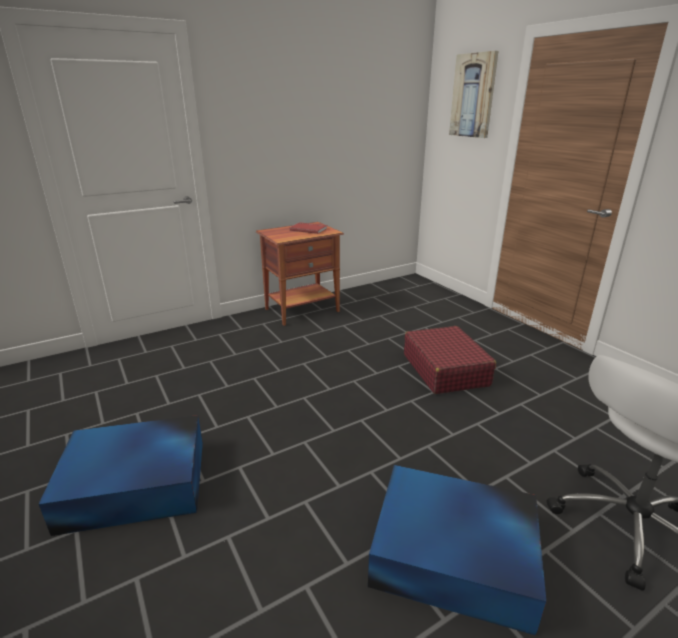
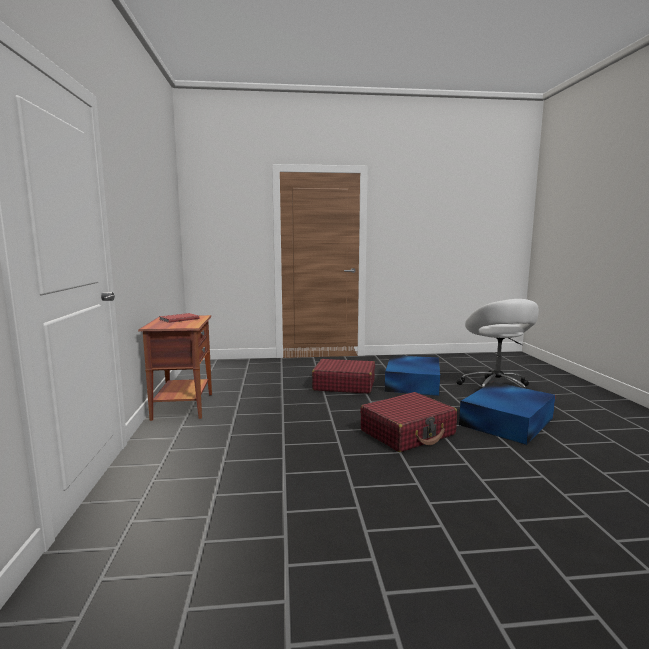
camera: 65 degrees left, 15 degrees down
blue storage box [39,415,203,536] -> blue storage box moved to [385,355,440,396]
picture [449,51,498,138] -> none
none -> red suitcase [360,392,457,452]

